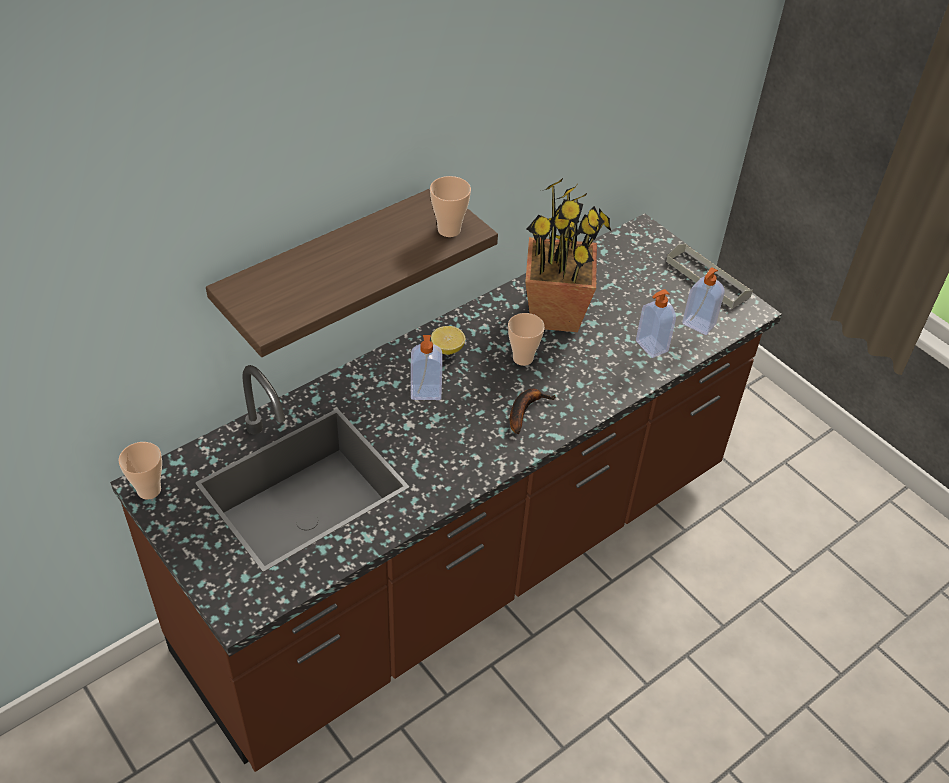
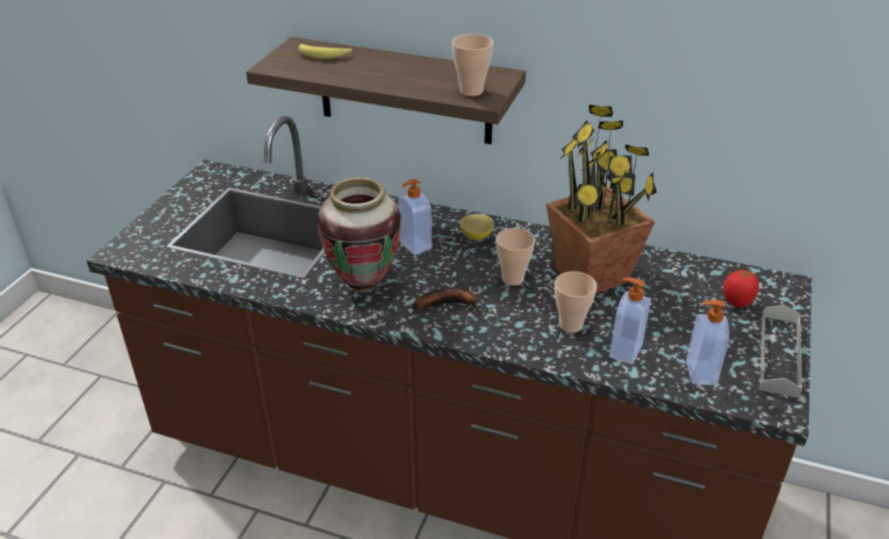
camera: 60 degrees right, 10 degrees down
cup [118,442,162,499] -> cup moved to [555,271,597,333]
none -> banana [299,43,352,59]
none -> vase [317,177,401,292]
none -> tomato [723,270,759,308]

